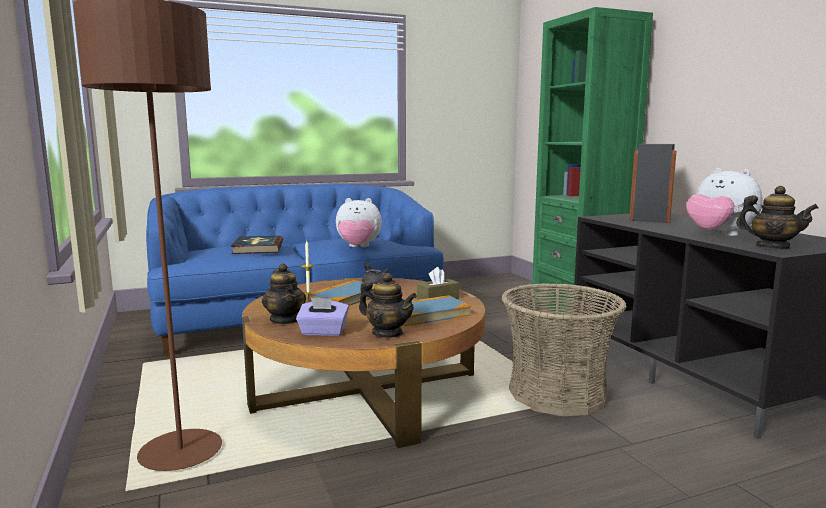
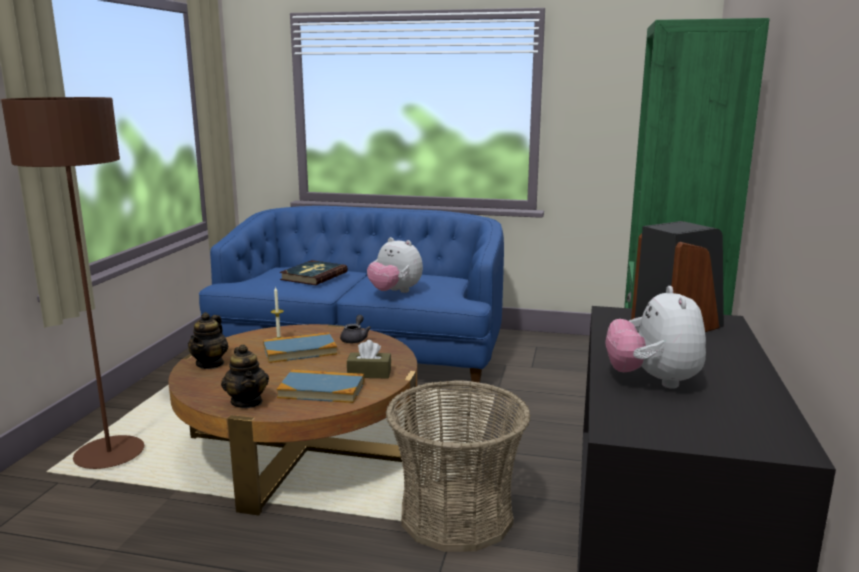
camera: 35 degrees right, 5 degrees up
purple tissue box [296,298,349,336] -> none
teapot [736,186,819,249] -> none

